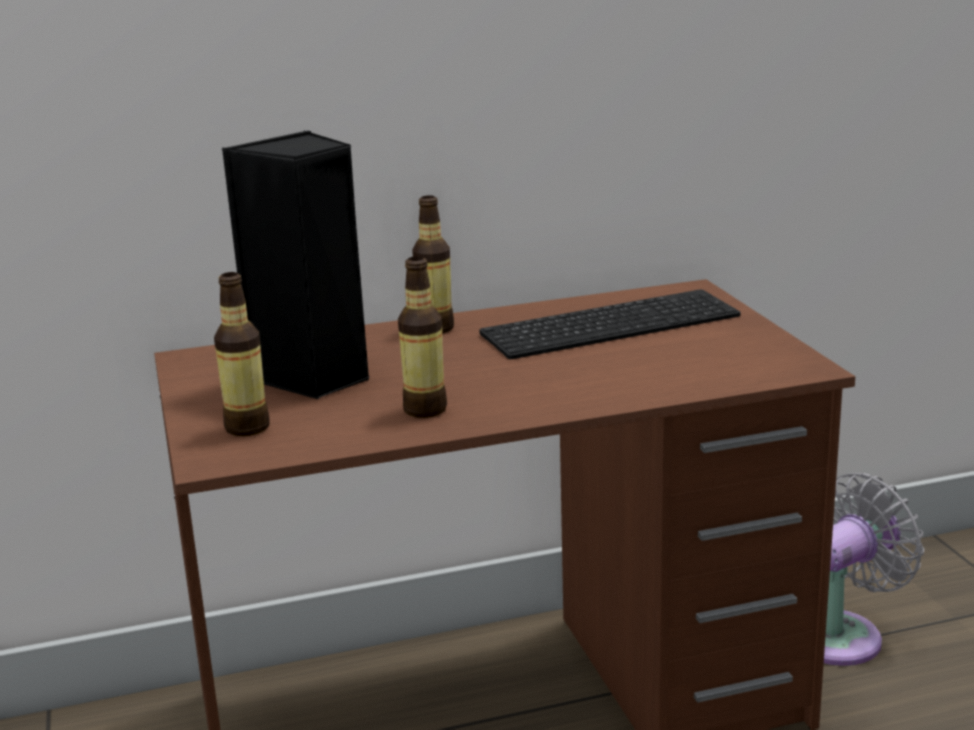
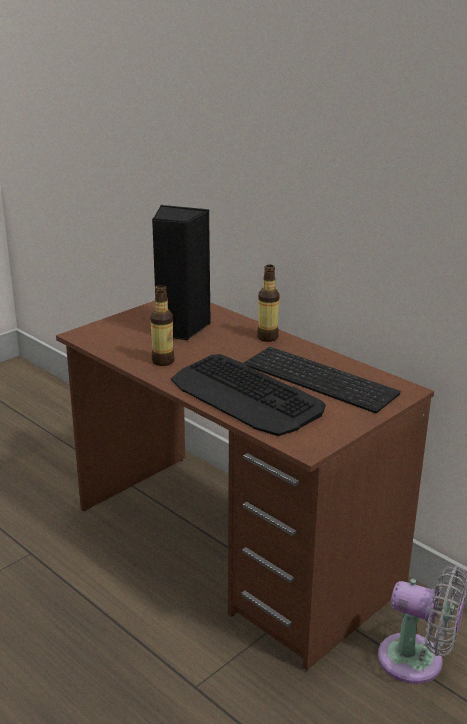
camera: 60 degrees right, 5 degrees up
bottle [214,272,270,436] -> none
none -> keyboard [171,354,325,436]

